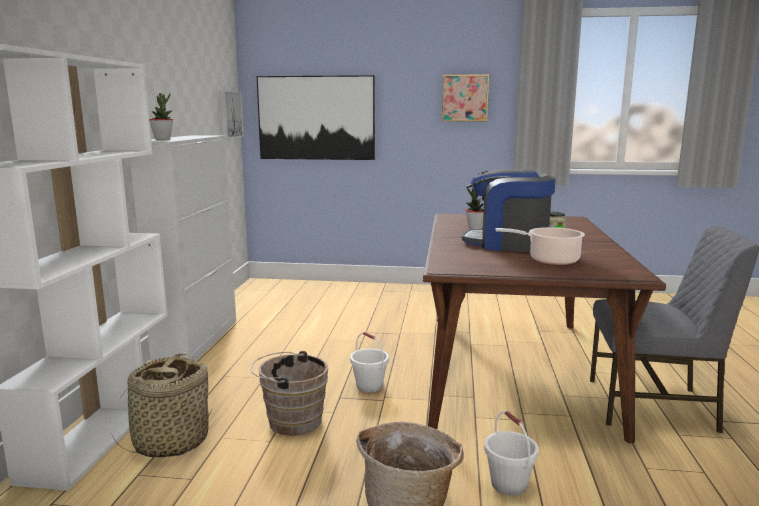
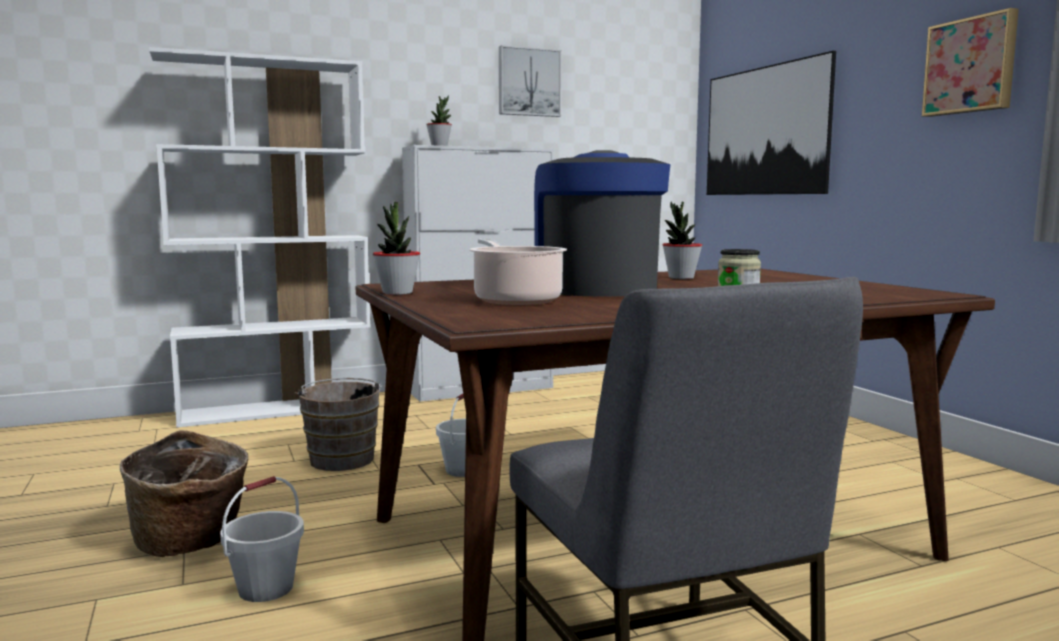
camera: 60 degrees right, 5 degrees down
basket [112,353,213,457] -> none
picture [219,91,244,139] -> picture moved to [499,45,562,117]
none -> potted plant [373,202,420,295]

